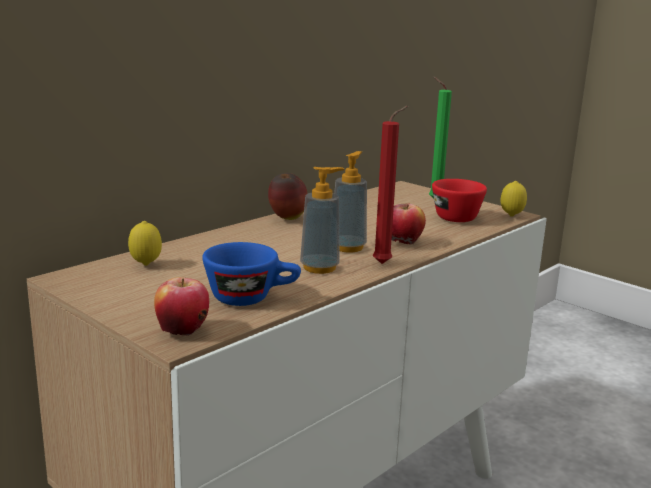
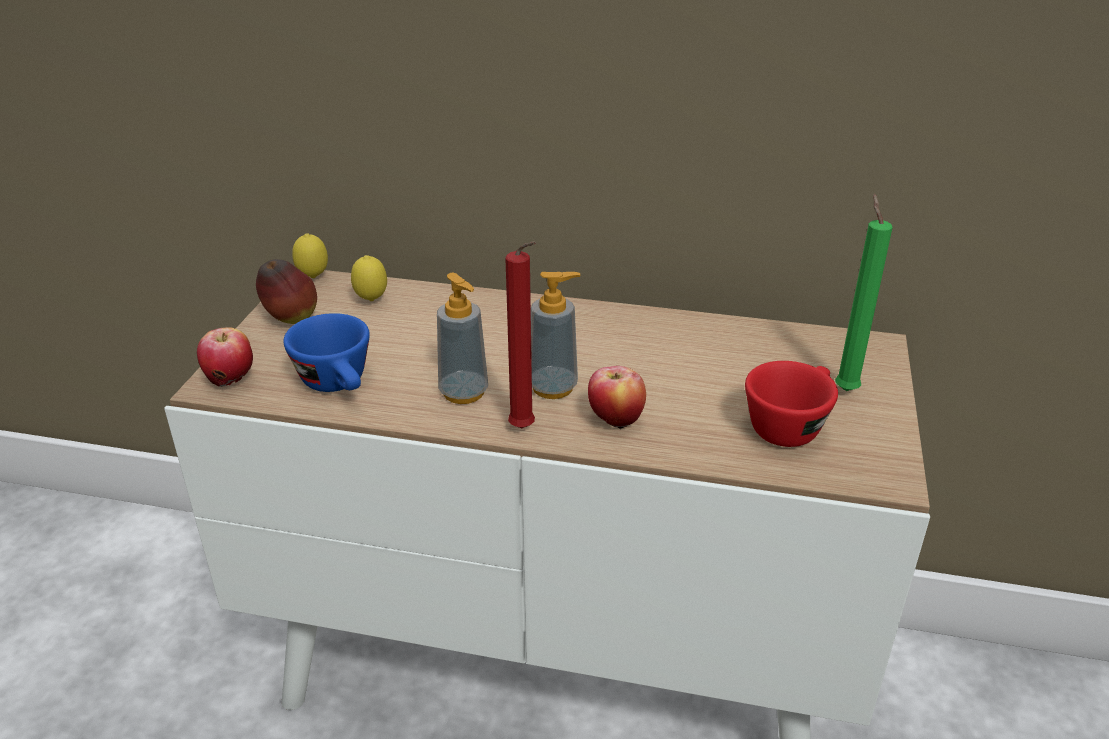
camera: 60 degrees right, 15 degrees up
apple [268,173,307,220] -> apple moved to [256,259,317,324]
lemon [501,181,527,217] -> lemon moved to [292,233,328,278]

